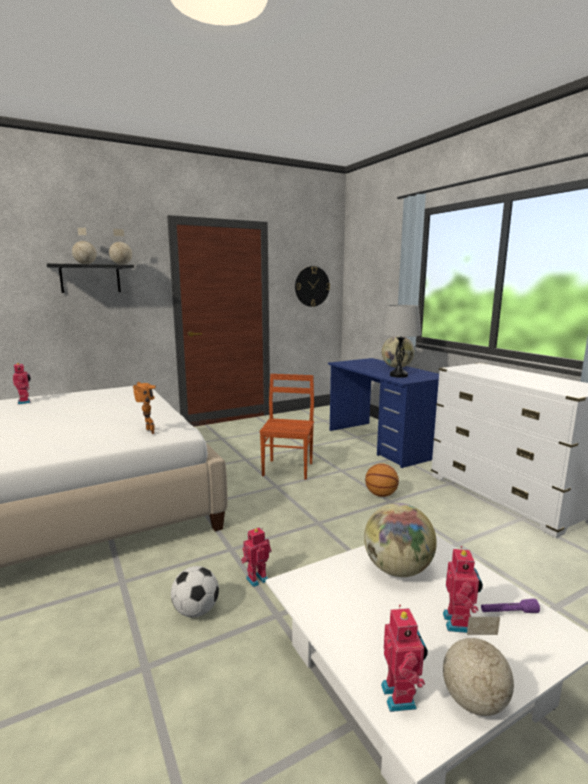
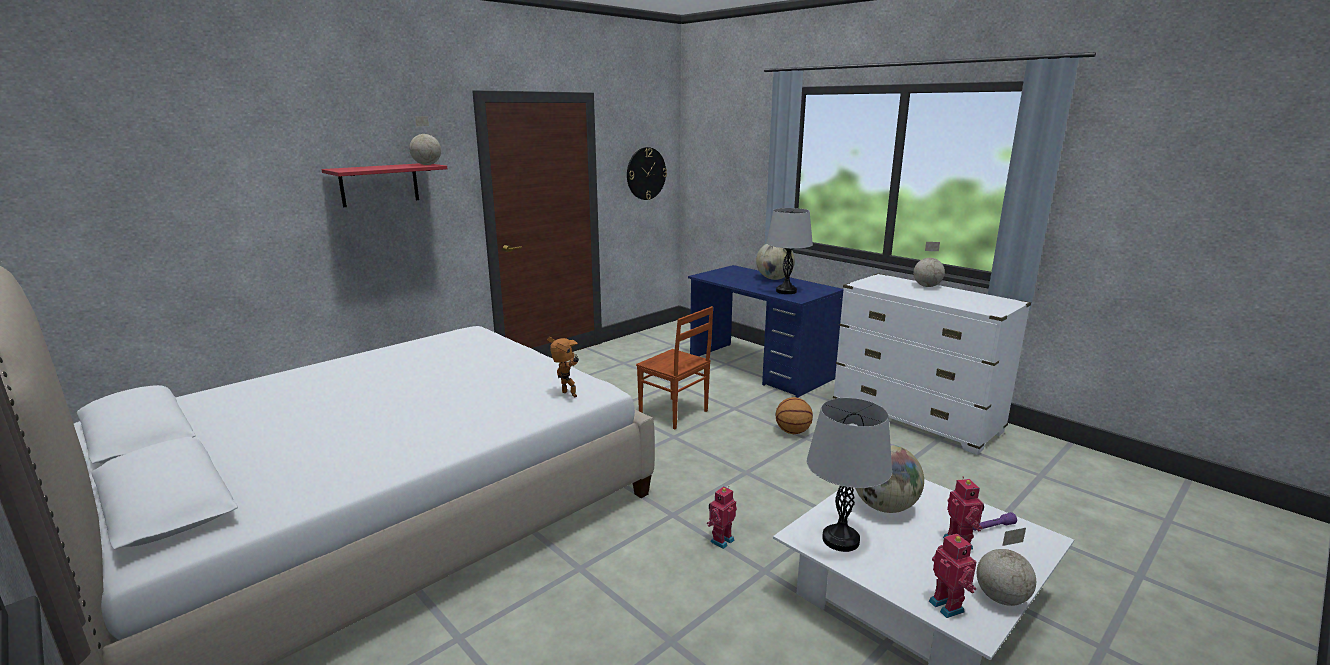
camera: 15 degrees left, 5 degrees up
toy robot [13,363,31,404] -> none
black shelf [47,263,134,293] -> red shelf [321,163,447,207]
globe [72,228,97,264] -> globe moved to [913,242,945,287]
football [171,566,219,618] -> none
brown chair [259,374,314,480] -> brown chair turned 135 degrees clockwise [636,306,713,429]
none -> grey table lamp [807,398,892,552]

